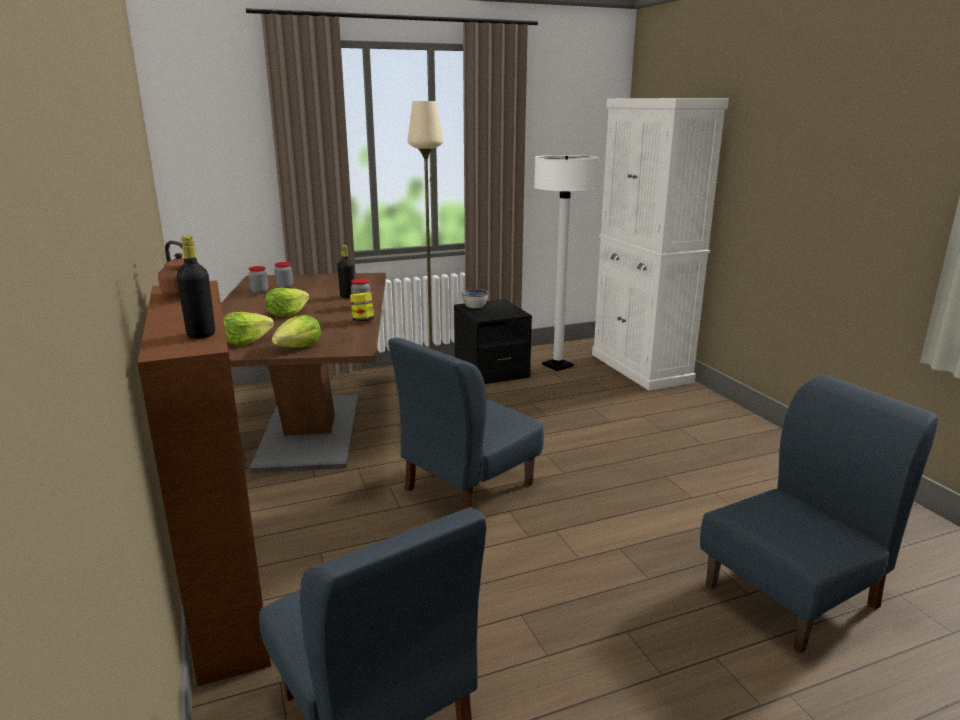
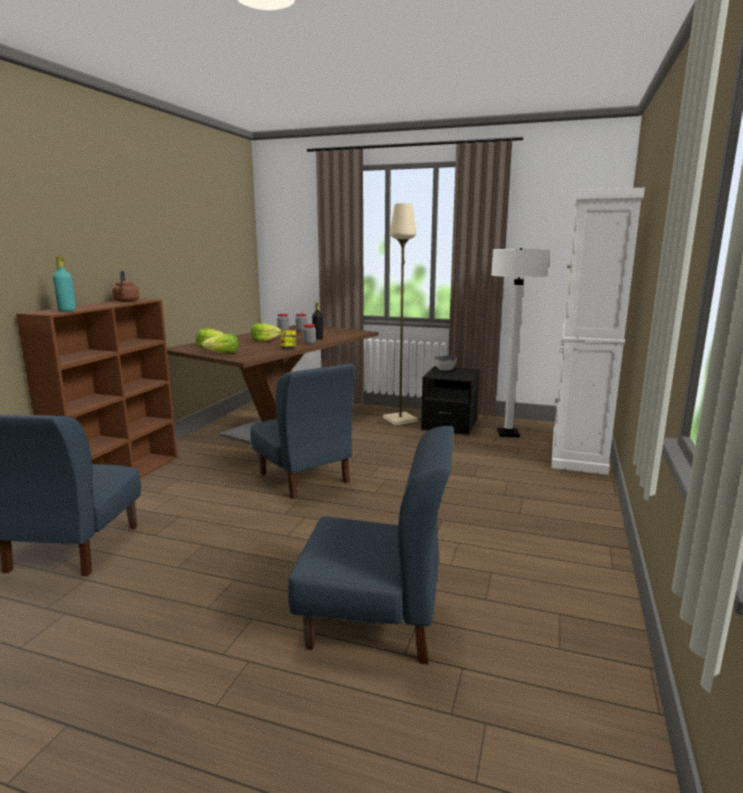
camera: 40 degrees right, 5 degrees down
black bottle [177,236,215,339] -> turquoise bottle [53,256,76,311]
blue chair [388,338,544,510] -> blue chair turned 120 degrees counterclockwise [250,363,355,499]

